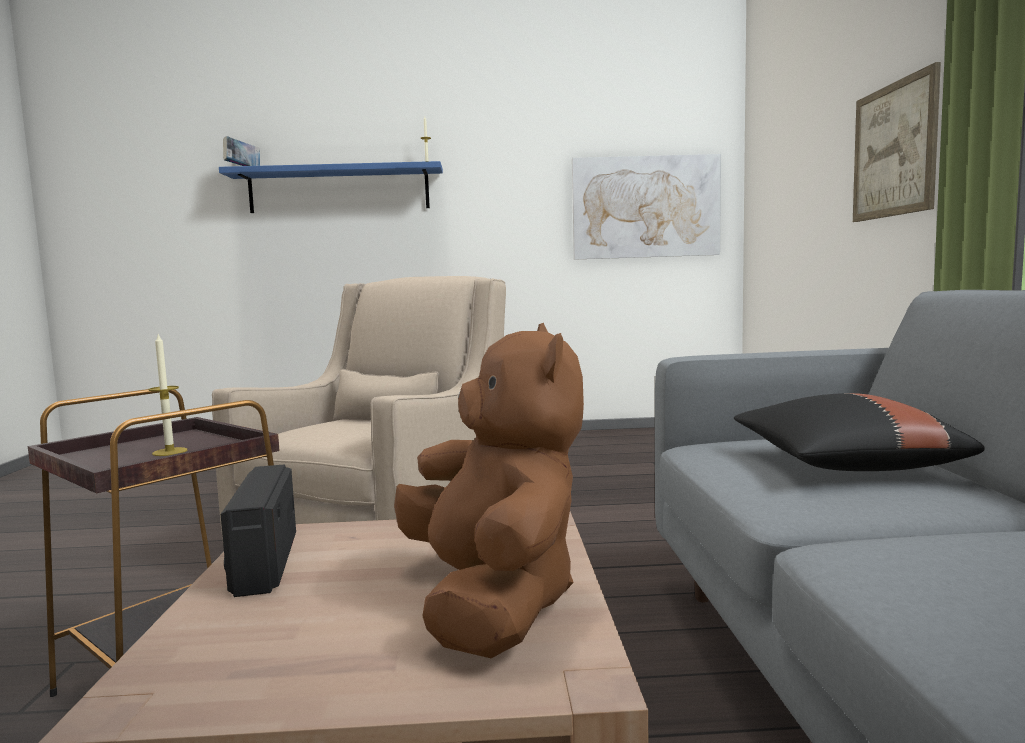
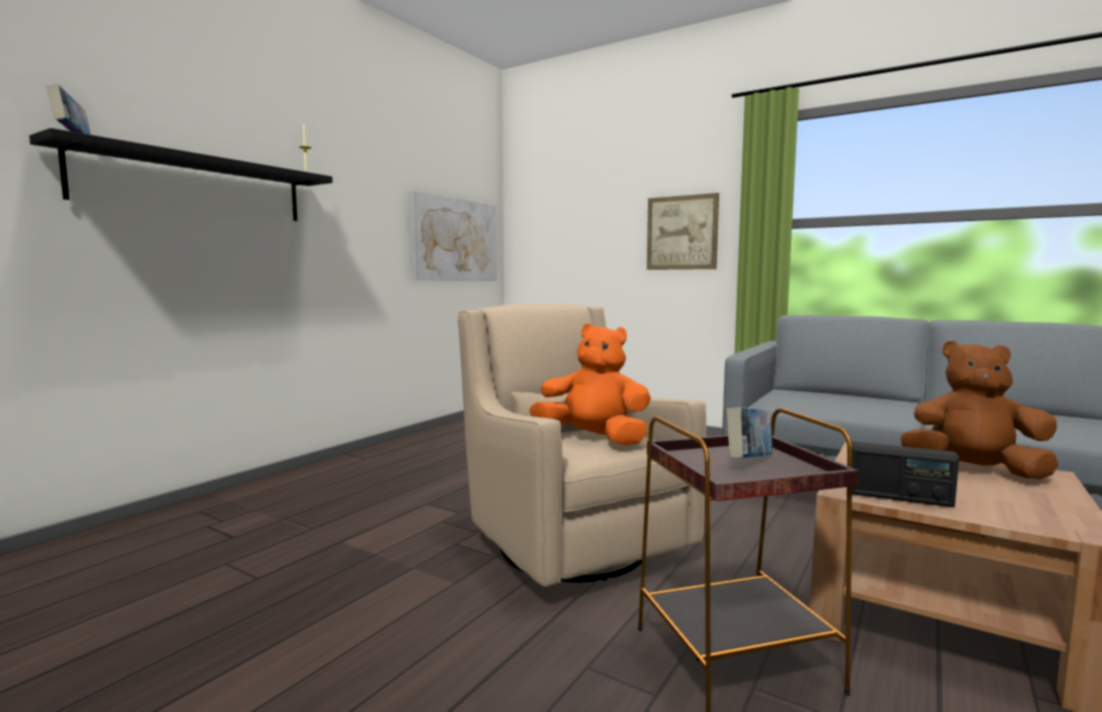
camera: 55 degrees left, 0 degrees up
candle [148,334,187,456] -> book [727,407,773,459]
blue shelf [219,161,443,213] -> black shelf [29,128,333,221]
black pillow [734,393,985,471] -> none
none -> orange plush toy [529,323,651,445]

